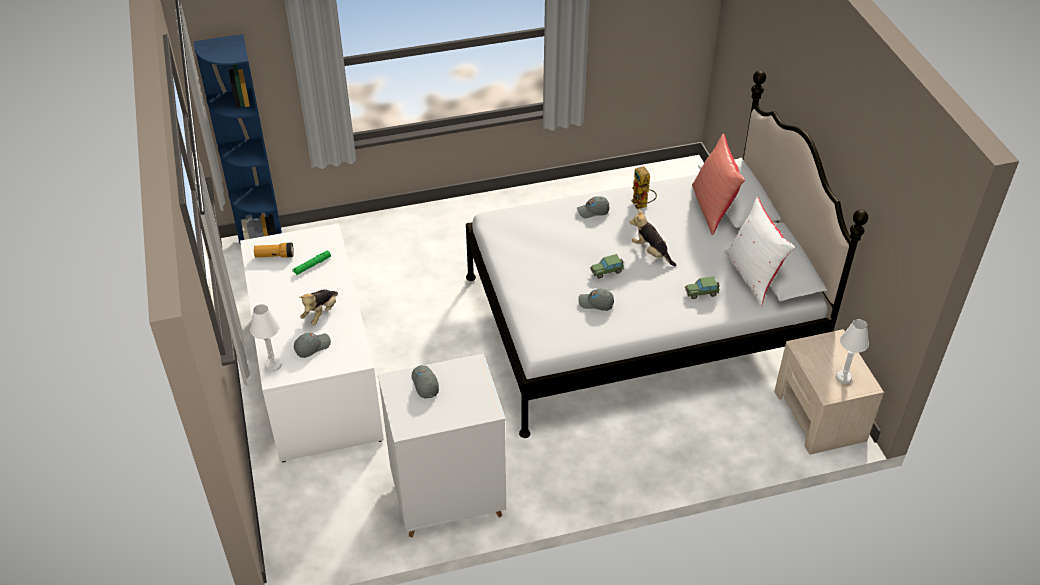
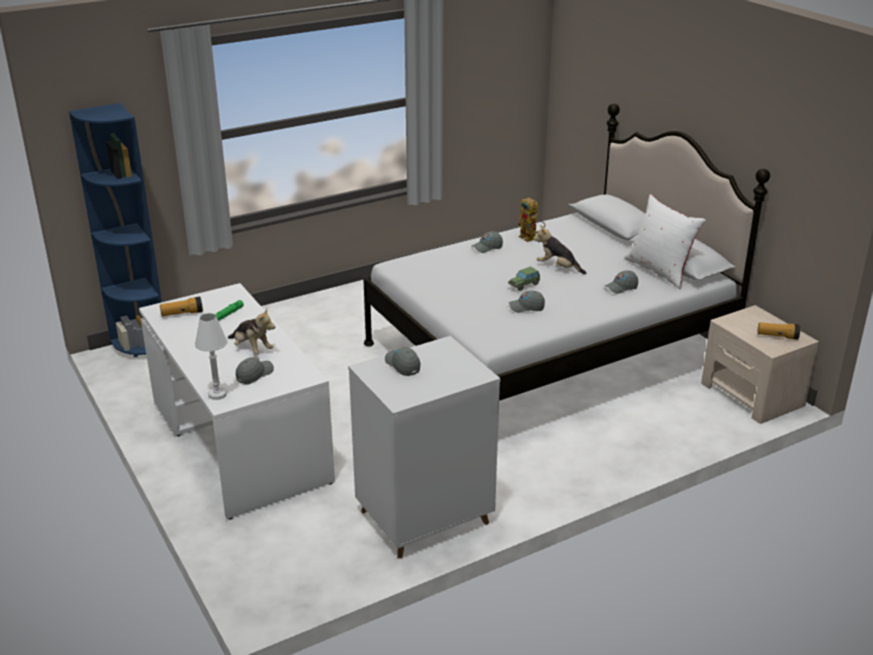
camera: 15 degrees left, 15 degrees down
plush toy [299,289,338,325] -> plush toy turned 60 degrees counterclockwise [228,309,275,354]
toy car [685,277,719,299] -> grey cap [605,271,638,294]
red pillow [692,134,745,235] -> none
white table lamp [836,319,869,384] -> flashlight [758,322,800,340]

